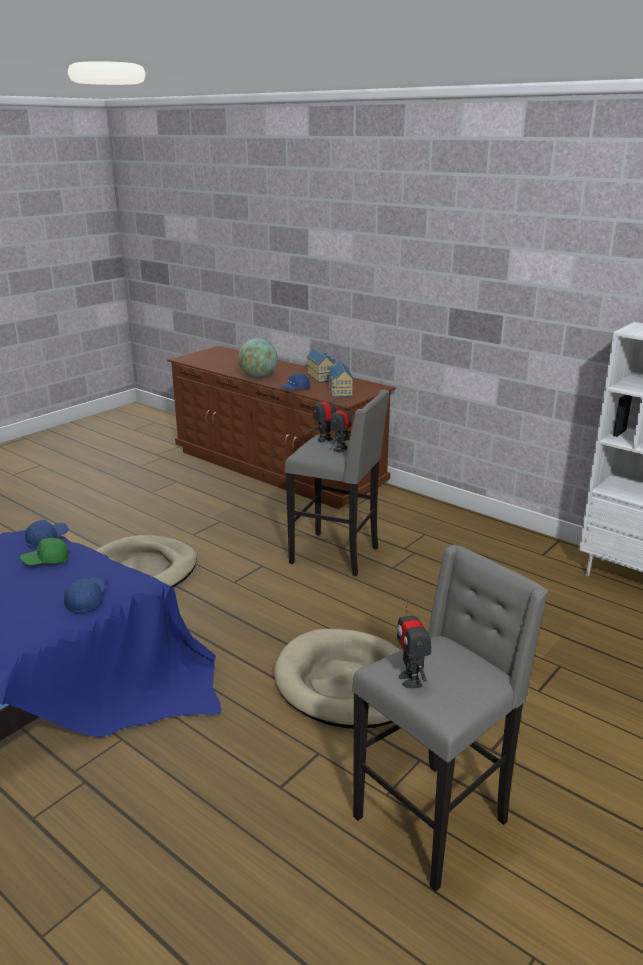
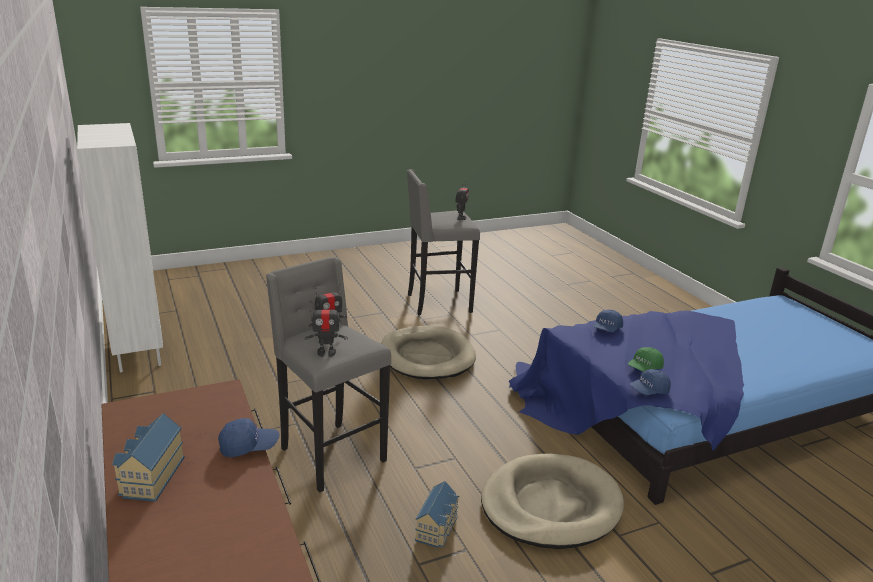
camera: 155 degrees left, 0 degrees up
green cap [20,538,69,565] -> green cap turned 135 degrees clockwise [628,347,664,372]
globe [238,338,278,378] -> none
toy house [329,361,353,397] -> toy house moved to [415,481,459,548]

